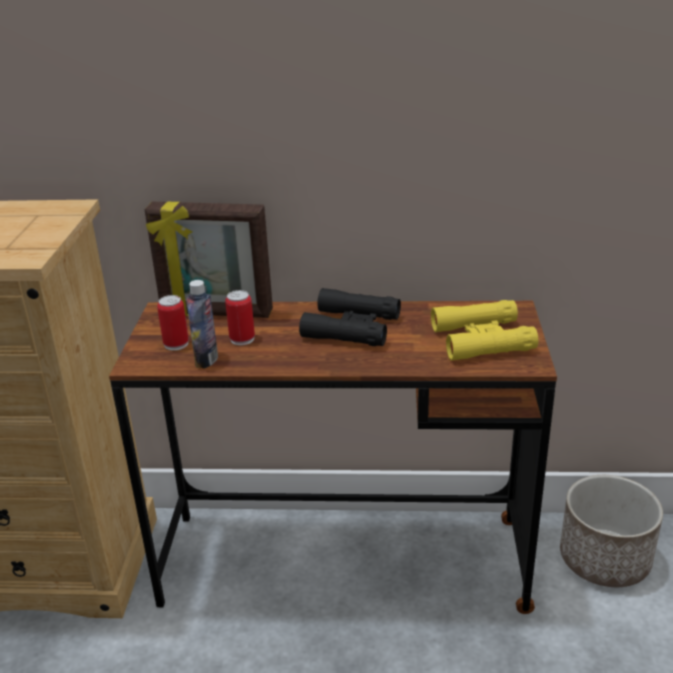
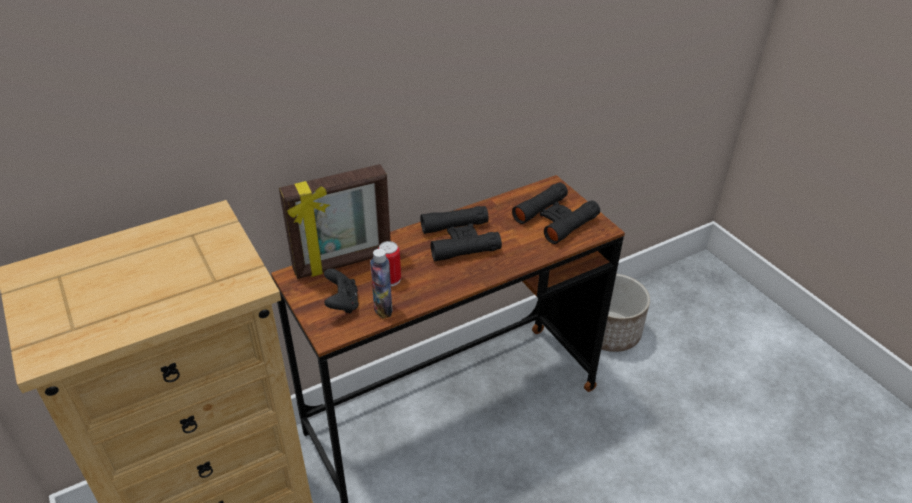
camera: 35 degrees left, 10 degrees up
can [157,295,189,351] -> black game controller [324,269,359,314]
yellow binoculars [431,300,538,361] -> black binoculars [512,182,600,244]

